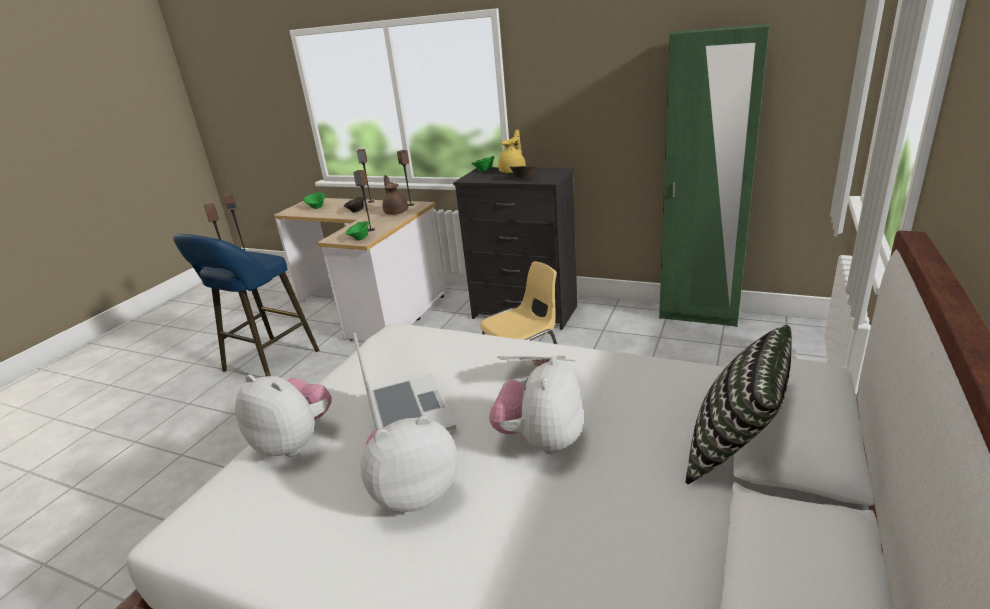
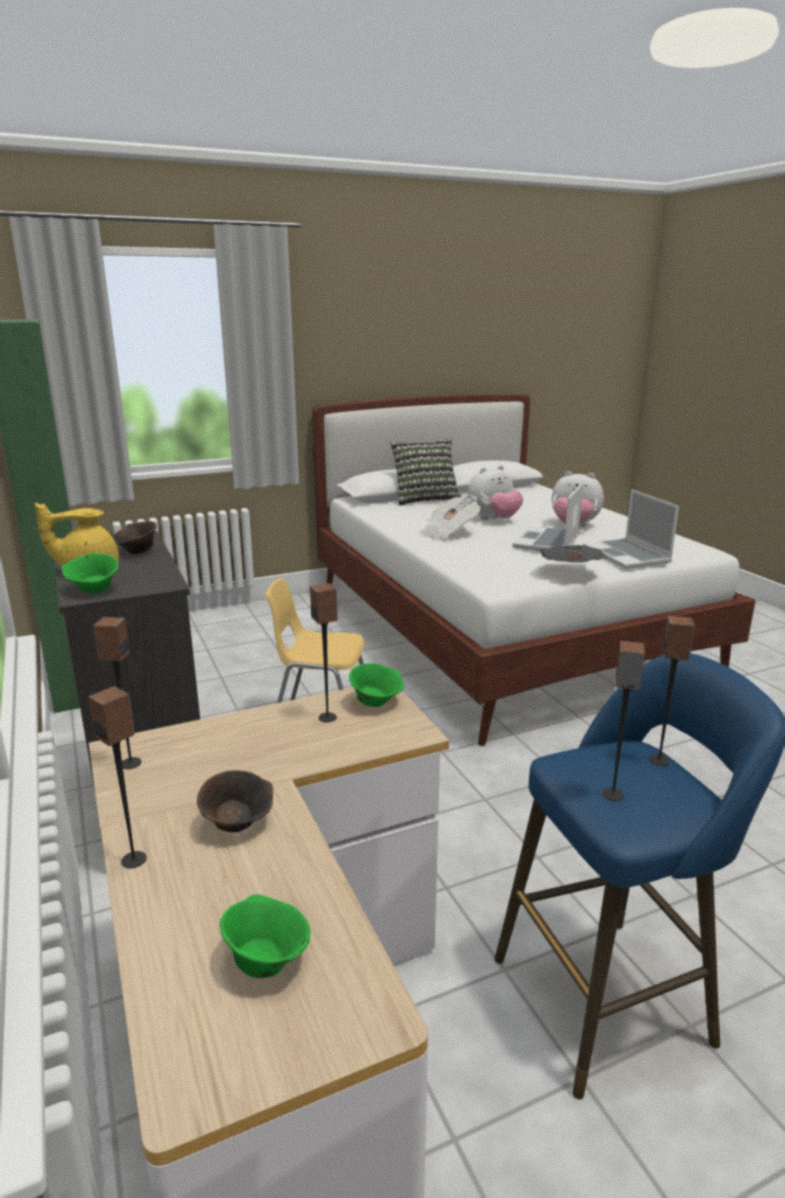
camera: 140 degrees left, 5 degrees down
plush toy [235,374,332,457] -> laptop [583,489,679,569]
brown teapot [382,175,408,215] -> none
none -> newspaper [538,545,607,563]

